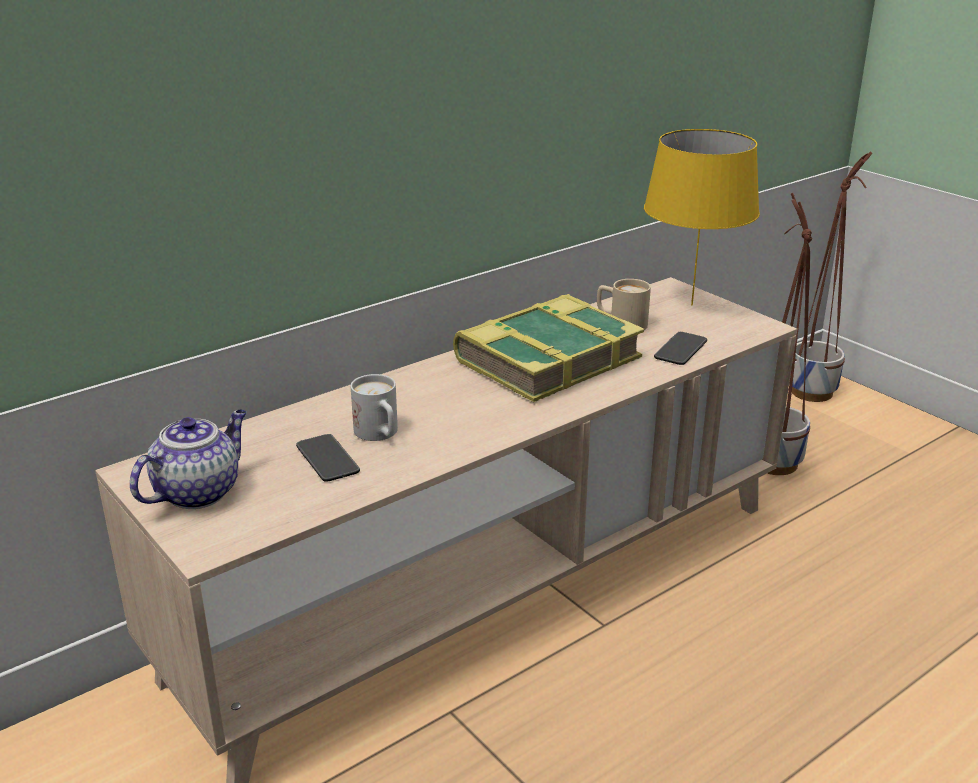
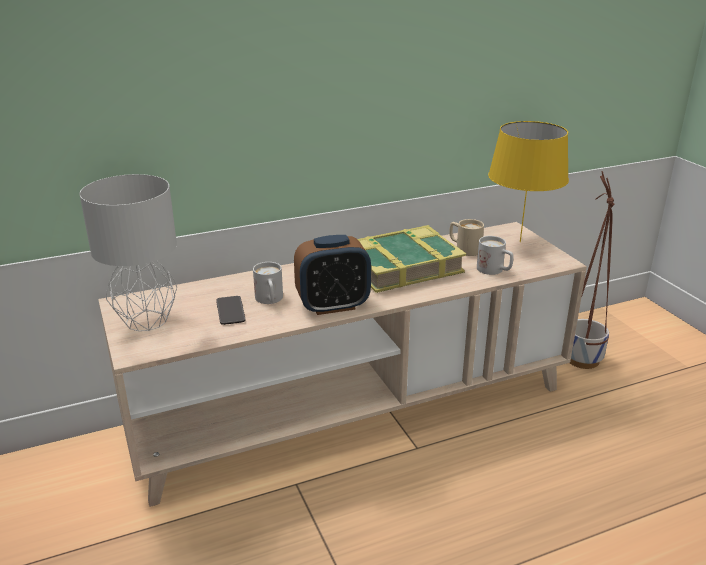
camera: 15 degrees right, 0 degrees up
teapot [130,410,247,509] -> grey table lamp [80,174,177,331]
phone [654,332,707,365] -> white mug [477,236,513,275]
planter [789,151,872,402] -> none
none -> alarm clock [294,235,371,315]

